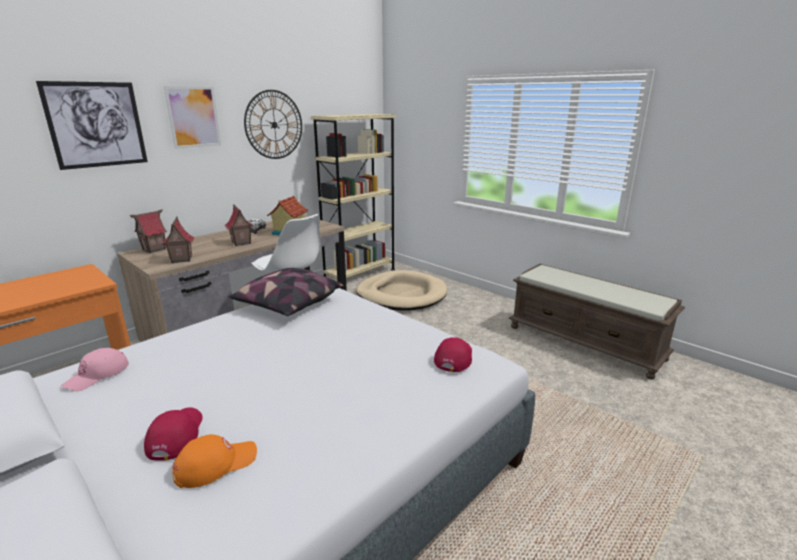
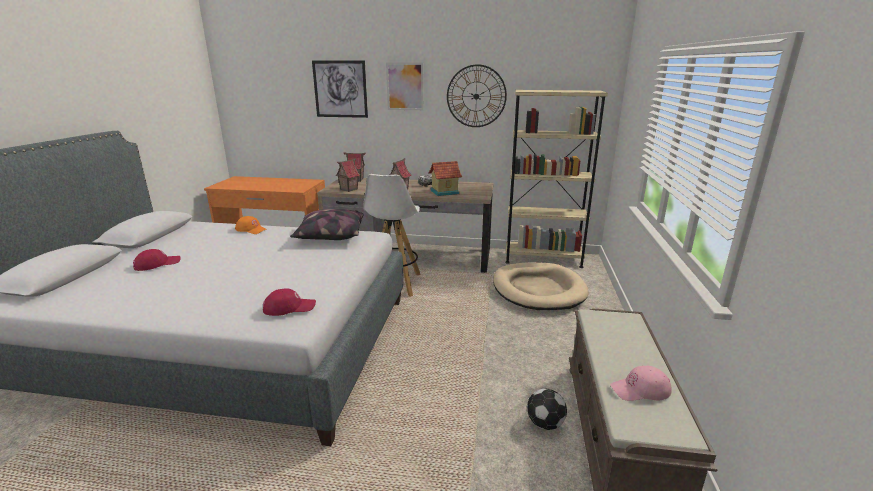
camera: 55 degrees right, 0 degrees up
pink cap [61,348,129,391] -> pink cap moved to [610,366,671,401]
orange cap [172,434,257,488] -> orange cap moved to [235,216,268,234]
none -> football [527,389,567,430]

